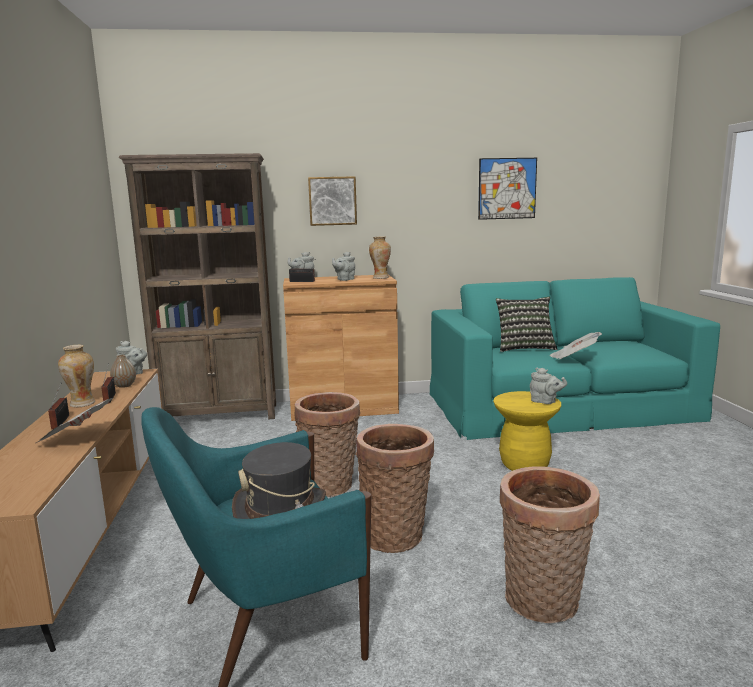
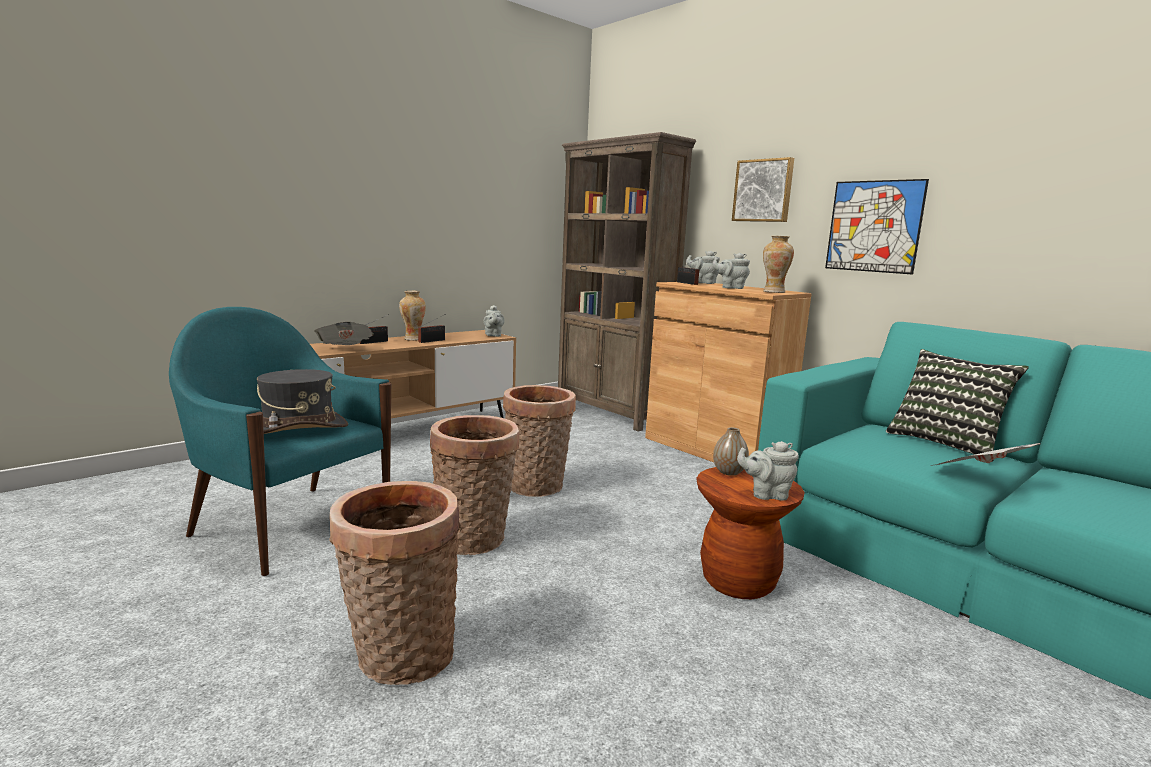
camera: 55 degrees right, 0 degrees up
vase [110,355,136,388] -> vase moved to [713,427,749,476]
picture [478,158,537,220] -> picture moved to [825,179,929,274]
yellow stool [493,391,561,471] -> brown stool [697,467,805,599]
grey teapot [530,368,567,404] -> grey teapot turned 90 degrees clockwise [737,441,799,501]

